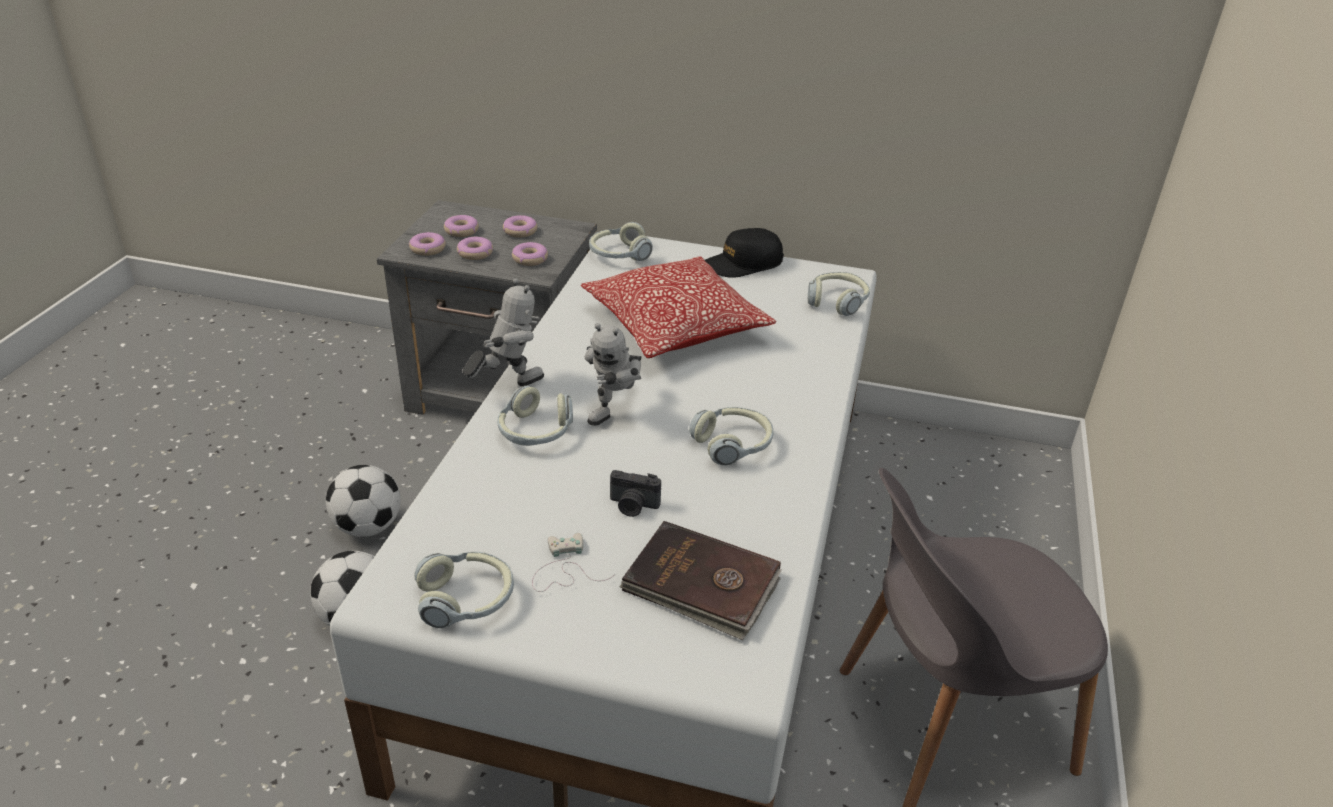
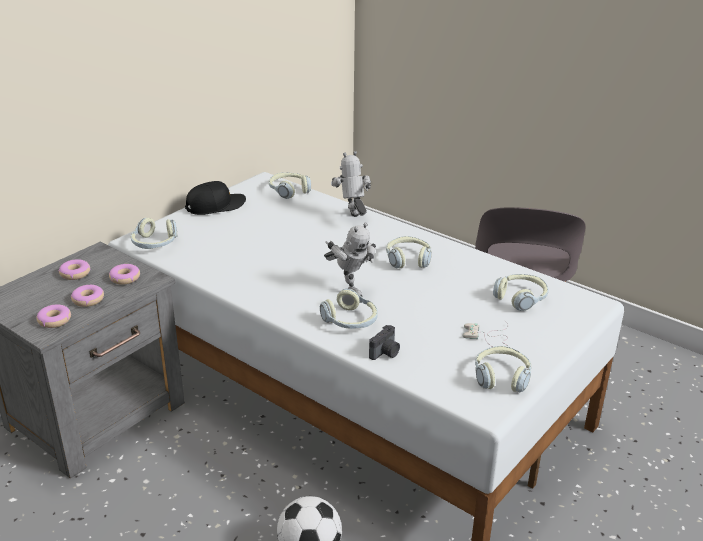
camera: 65 degrees left, 5 degrees down
football [326,465,401,537] -> none
donut [444,215,479,237] -> none
toy robot [463,278,544,386] -> toy robot moved to [331,151,371,217]
pillow [581,257,776,358] -> none
camera [610,470,661,517] -> camera moved to [369,325,400,360]
brown book [619,521,782,640] -> headphones [493,274,549,311]
black cap [705,228,784,278] -> black cap turned 120 degrees counterclockwise [185,181,246,215]

